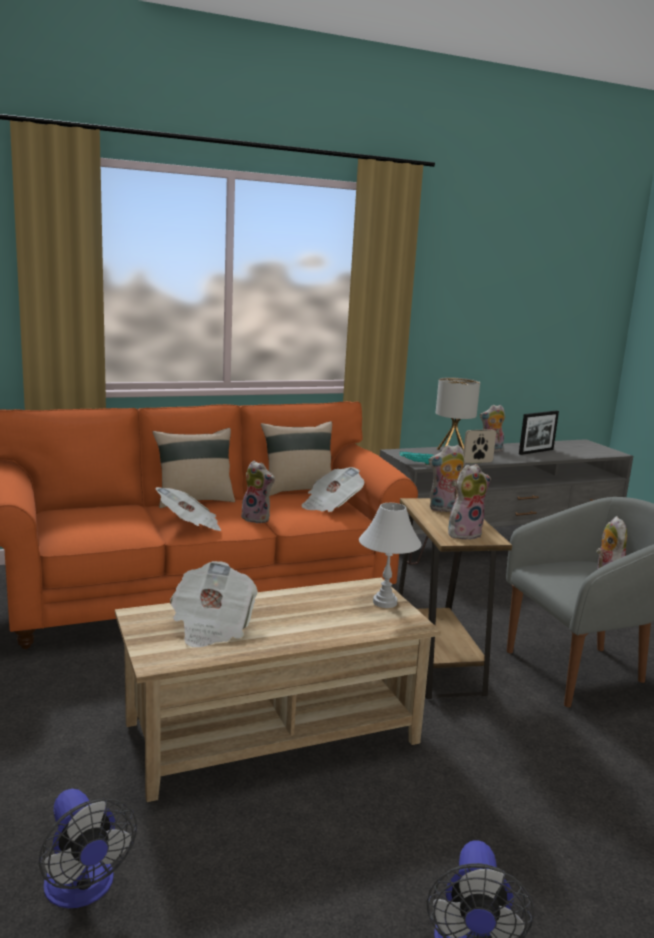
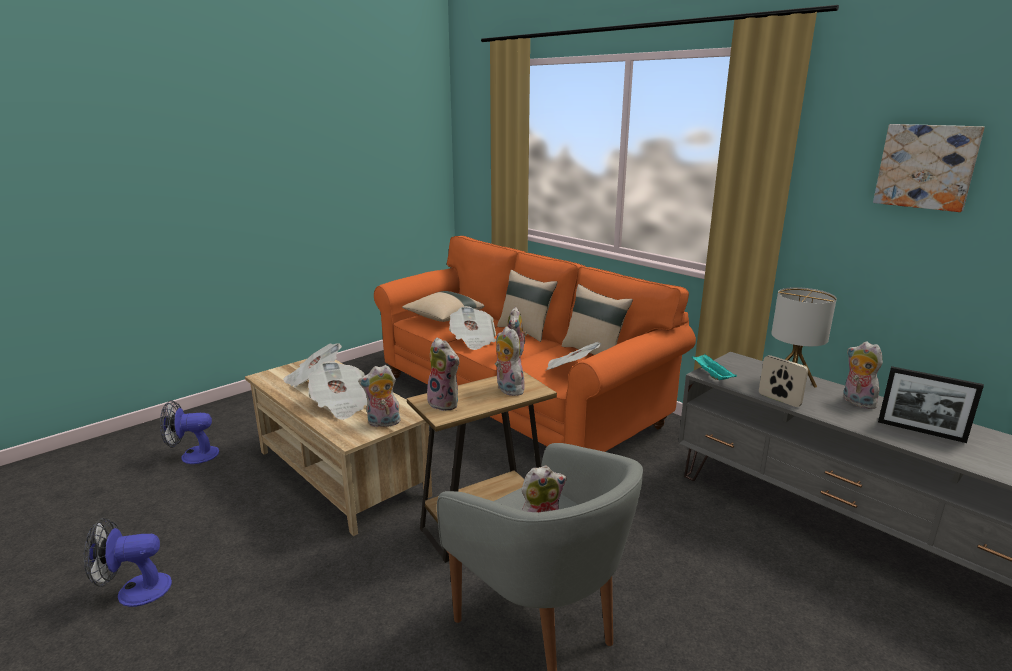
camera: 70 degrees right, 5 degrees up
fan [39,789,137,908] -> fan turned 45 degrees clockwise [160,400,219,464]
white table lamp [359,503,422,608] -> plush toy [358,365,402,427]
none -> newspaper [308,361,367,420]
none -> beige pillow [402,291,484,322]
none -> picture [873,124,985,212]

